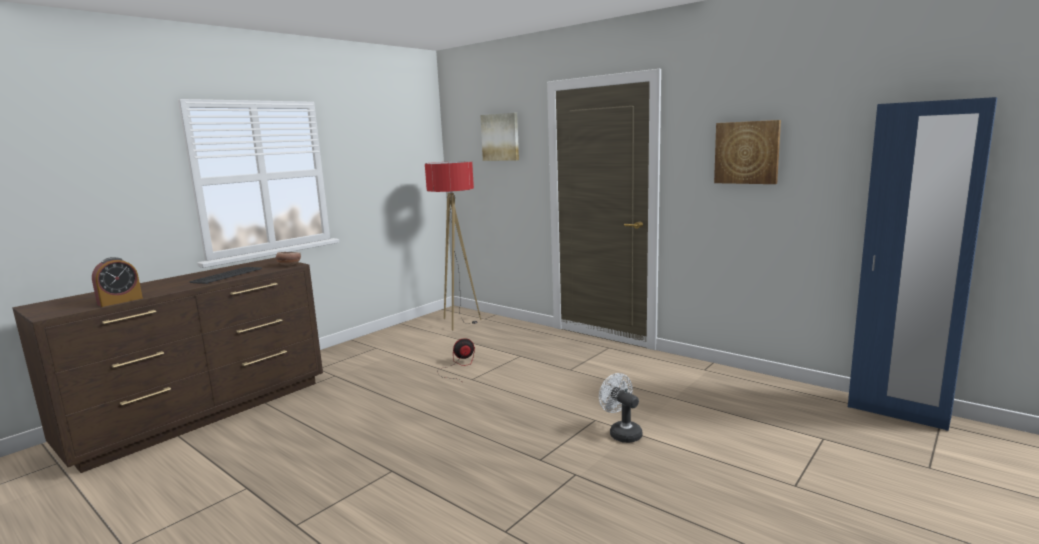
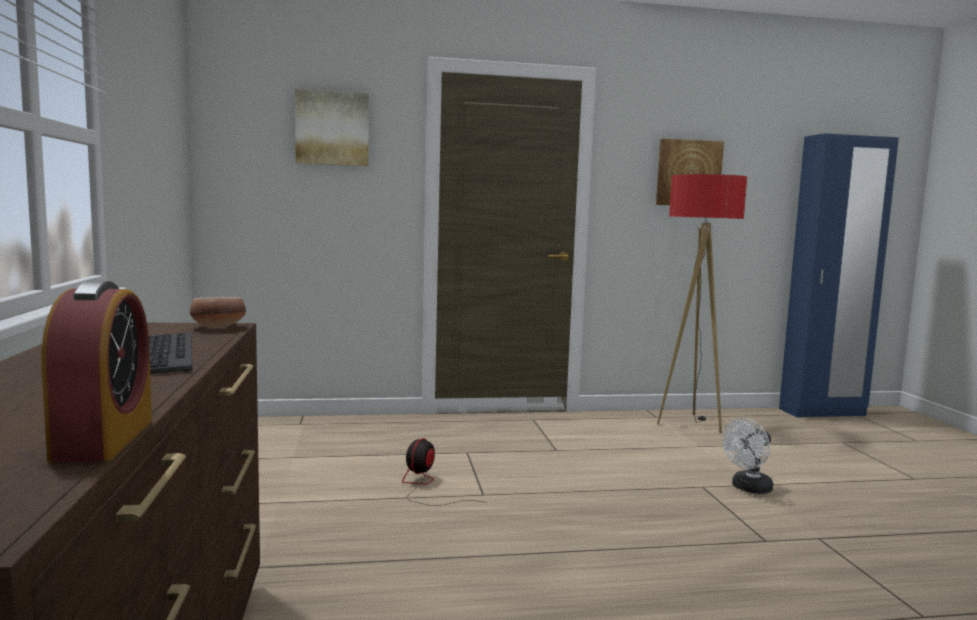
camera: 50 degrees left, 5 degrees down
floor lamp [425,161,481,330] -> floor lamp moved to [657,174,747,433]
white fan [599,373,643,443] -> white fan turned 45 degrees counterclockwise [722,418,773,494]

